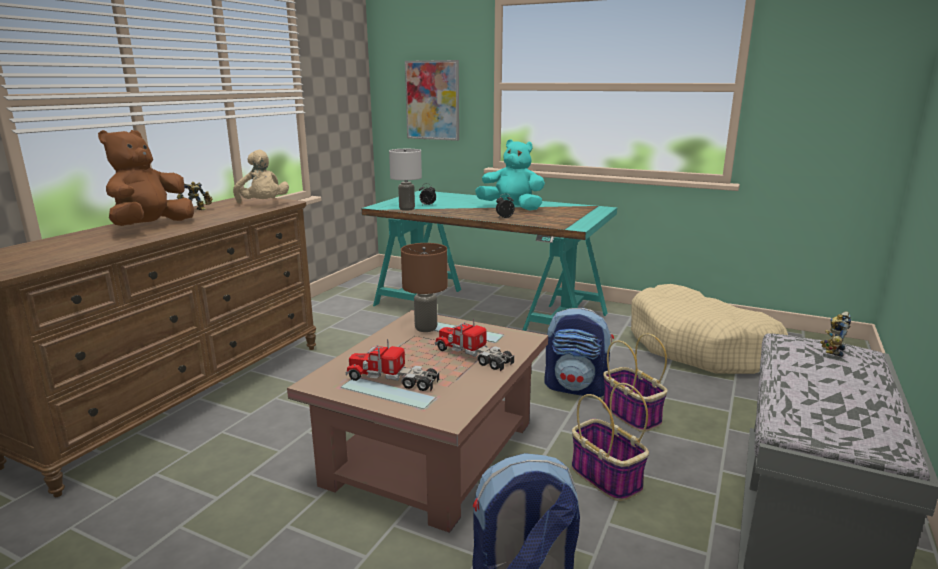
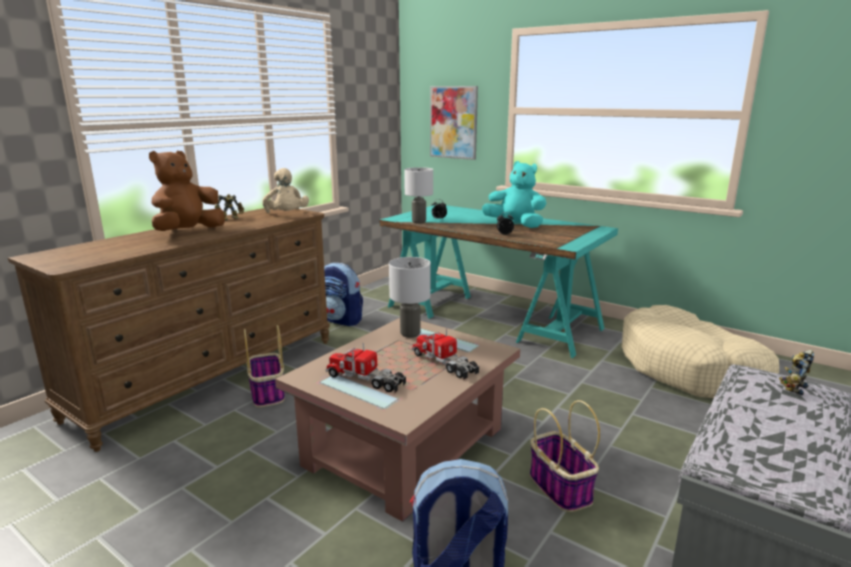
camera: 10 degrees right, 0 degrees up
brown table lamp [401,243,448,332] -> white table lamp [389,257,431,338]
backpack [544,307,614,397] -> backpack moved to [324,263,363,326]
basket [602,334,668,432] -> basket moved to [244,325,285,407]

